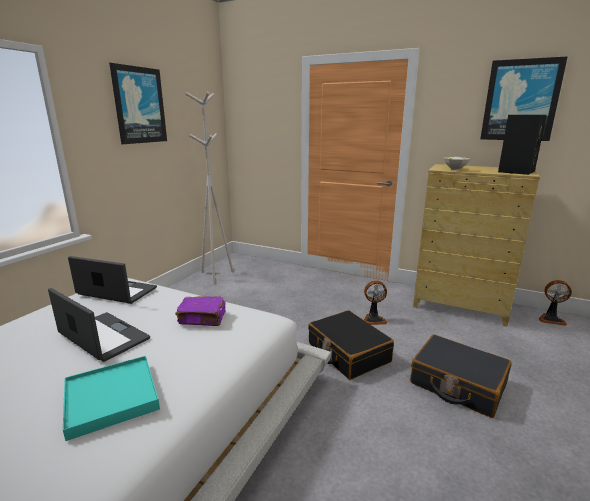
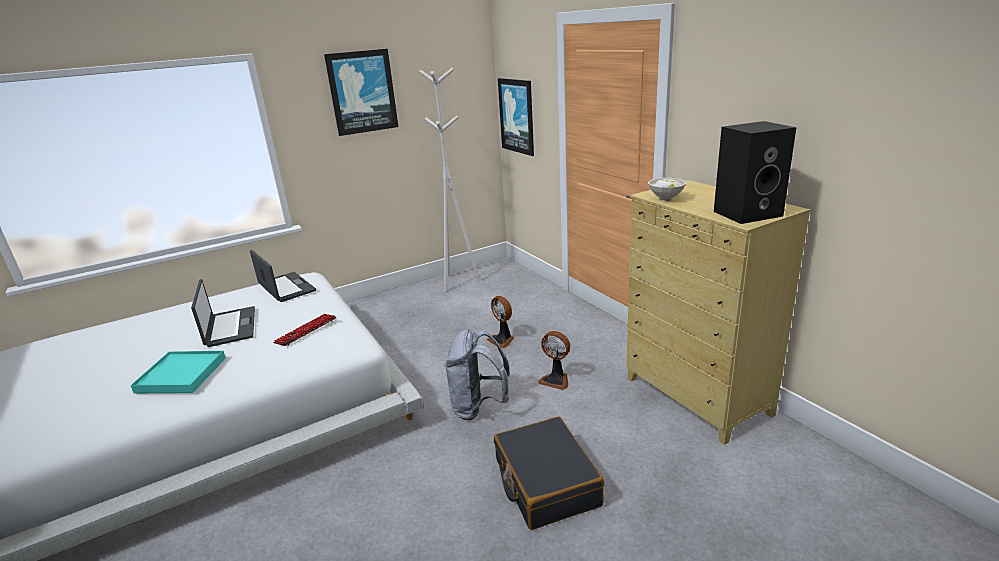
camera: 35 degrees right, 5 degrees up
purple book [175,296,226,326] -> keyboard [273,314,336,346]
black suitcase [308,310,394,380] -> grey backpack [444,329,510,421]
picture [480,56,568,141] -> picture moved to [498,78,534,156]
fan [539,280,572,326] -> fan moved to [487,296,514,348]

